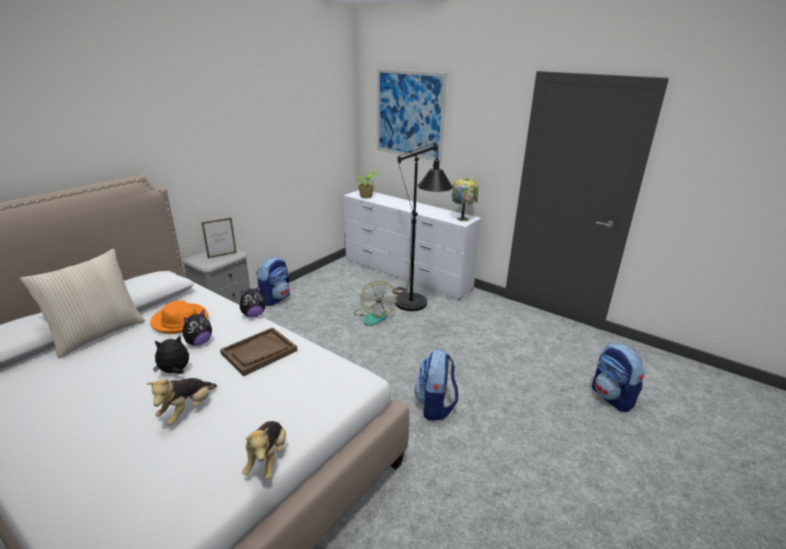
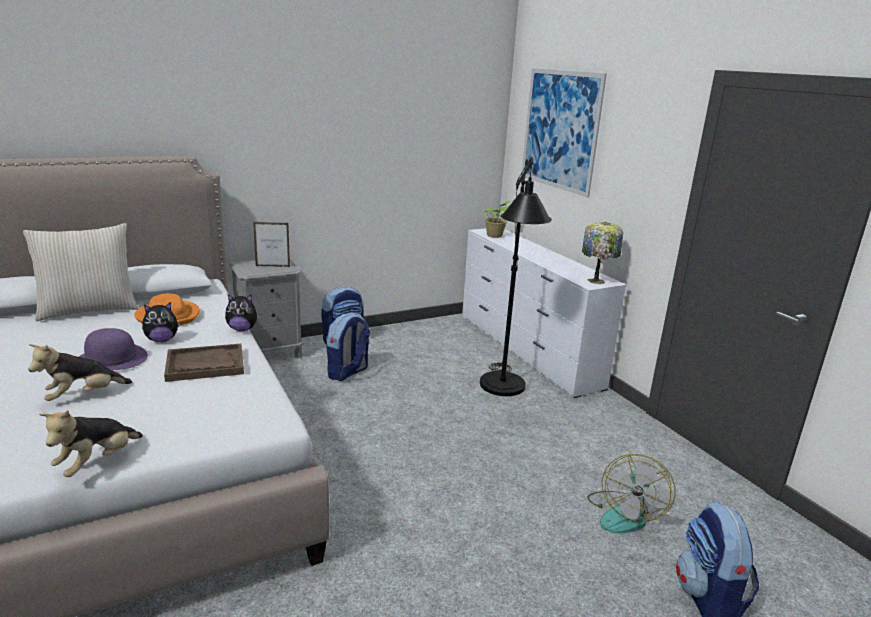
camera: 25 degrees right, 5 degrees down
plush toy [153,336,189,374] -> purple hat [79,328,148,370]
fan [354,281,397,326] -> fan moved to [587,454,676,533]
backpack [415,349,458,421] -> backpack moved to [326,313,370,381]

